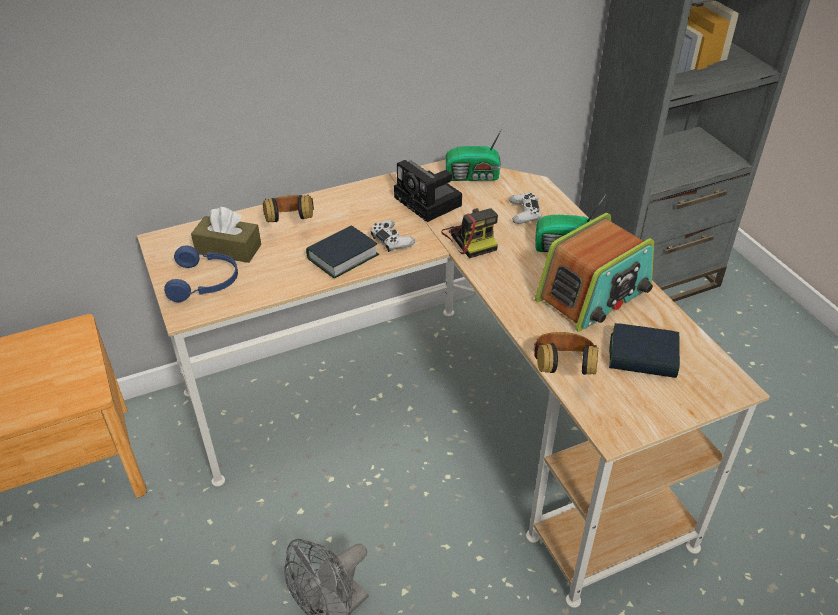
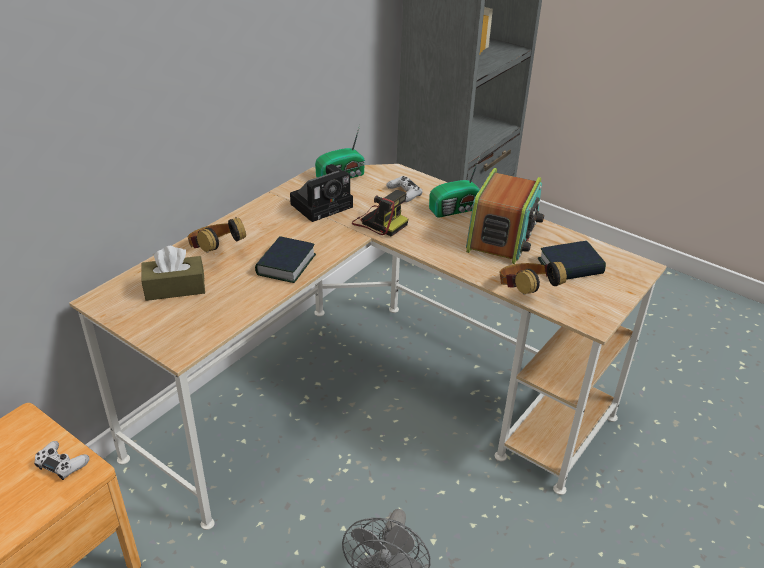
camera: 30 degrees left, 5 degrees down
blue headphones [164,245,238,302] -> none
white game controller [371,220,415,252] -> white game controller moved to [34,441,90,480]
camera [394,160,462,222] -> camera turned 60 degrees counterclockwise [290,164,353,222]

